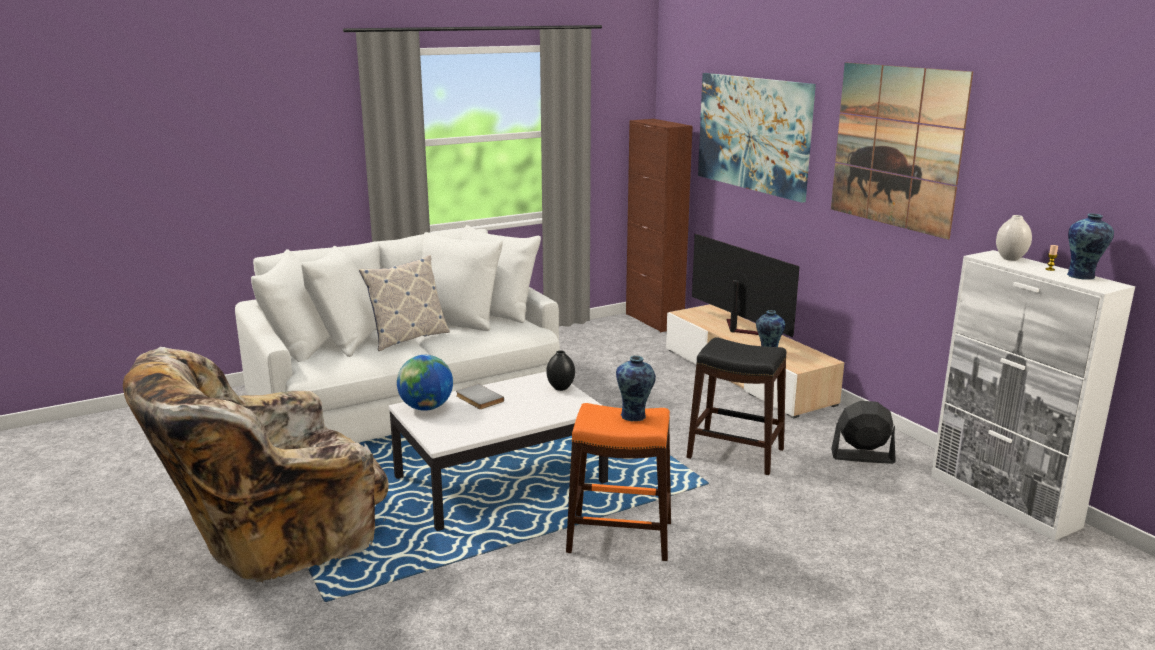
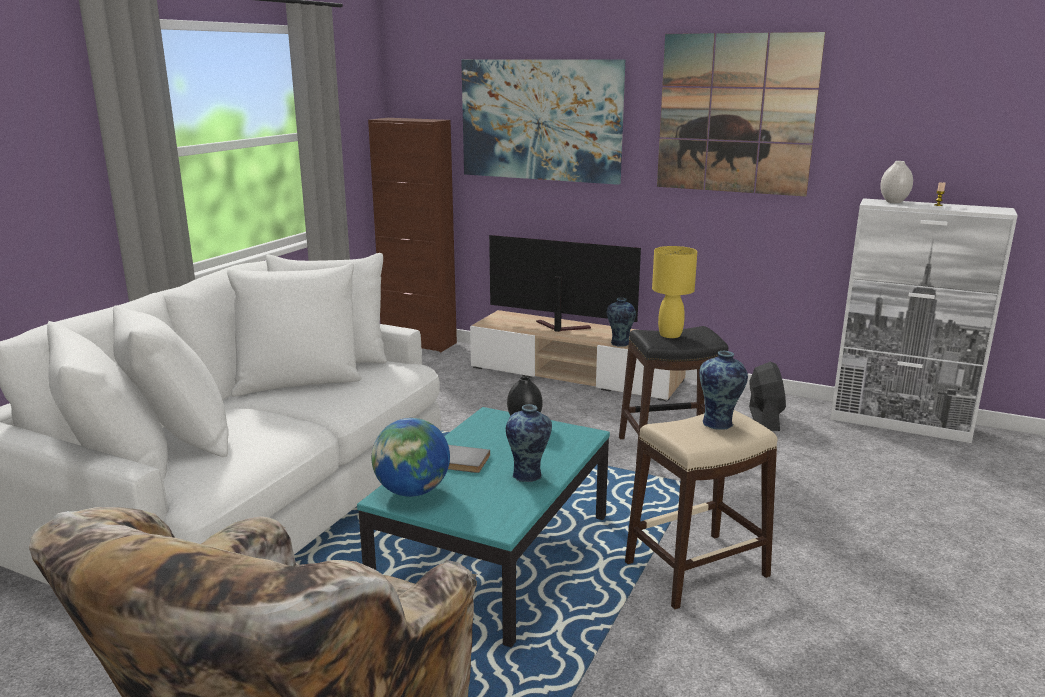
camera: 35 degrees left, 0 degrees up
pillow [359,255,450,351] -> none
white coffee table [389,372,608,531] -> turquoise coffee table [357,407,610,647]
orange stool [566,403,671,561] -> beige stool [625,410,777,609]
black fan [831,401,896,464] -> black fan turned 120 degrees clockwise [749,362,786,431]
vase [1067,213,1114,280] -> vase moved to [506,404,552,482]
none -> yellow table lamp [652,246,697,338]

